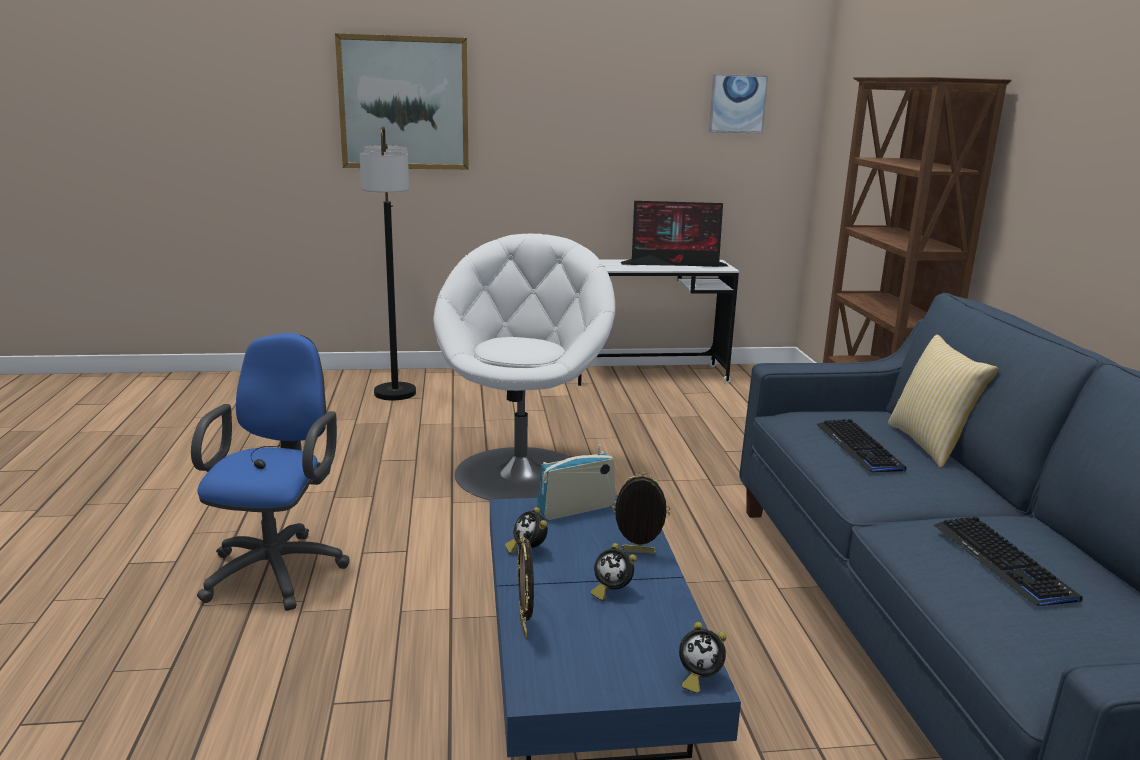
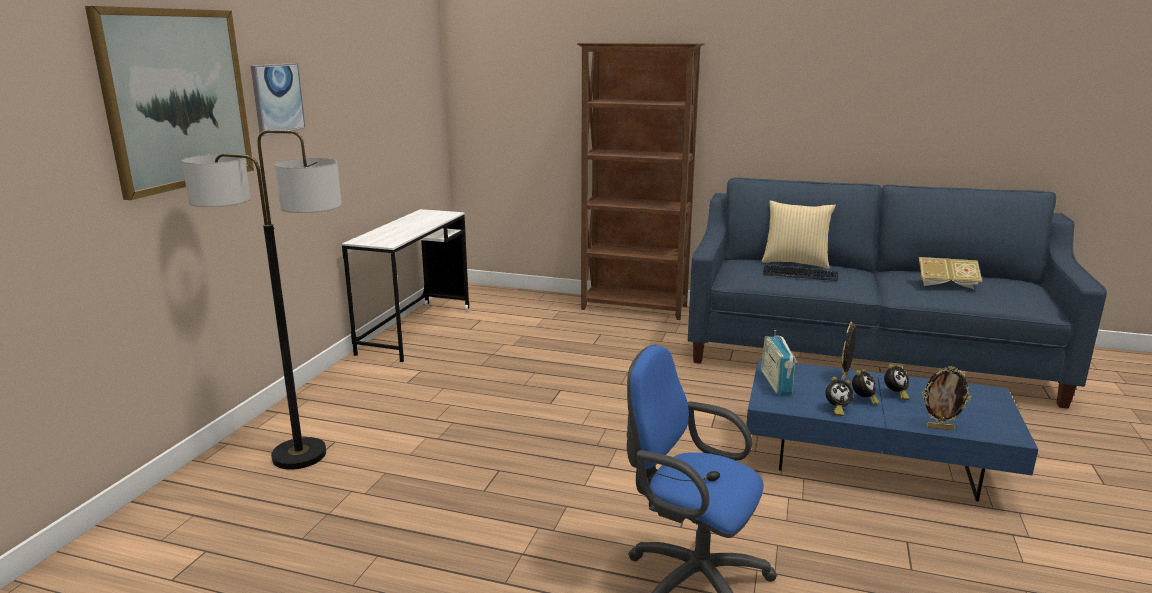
camera: 65 degrees left, 0 degrees up
white armchair [433,234,615,500] -> none
monitor [621,201,729,267] -> none
alarm clock [679,622,727,693] -> alarm clock moved to [852,369,880,405]
picture [709,74,768,133] -> picture moved to [251,63,306,136]
keyboard [934,517,1083,606] -> book [919,257,982,289]

